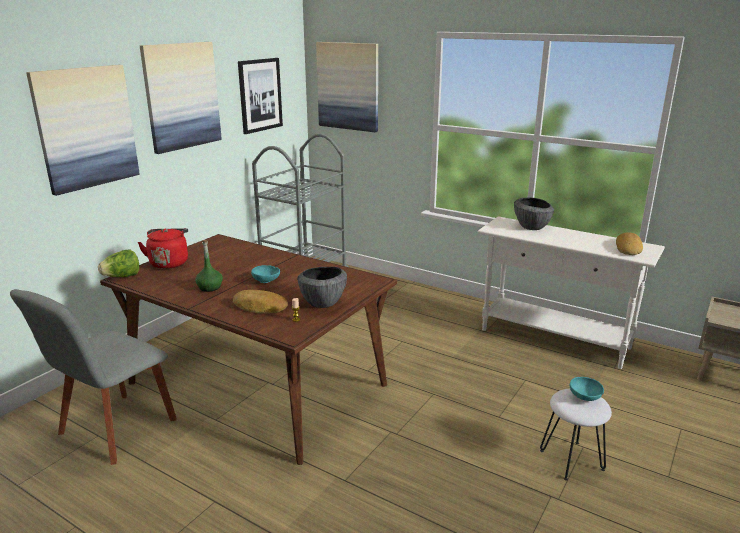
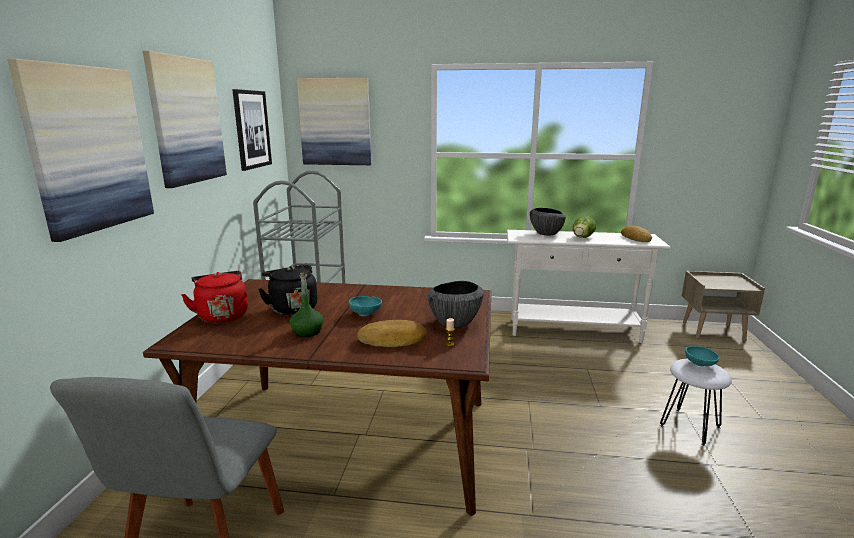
camera: 25 degrees left, 5 degrees down
lettuce [98,250,139,277] -> lettuce moved to [573,216,596,238]
none -> black kettle [258,265,317,315]

